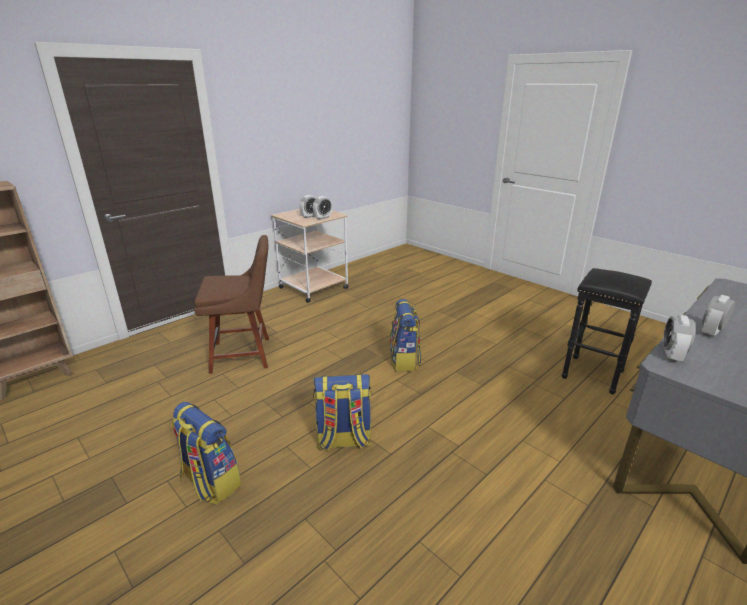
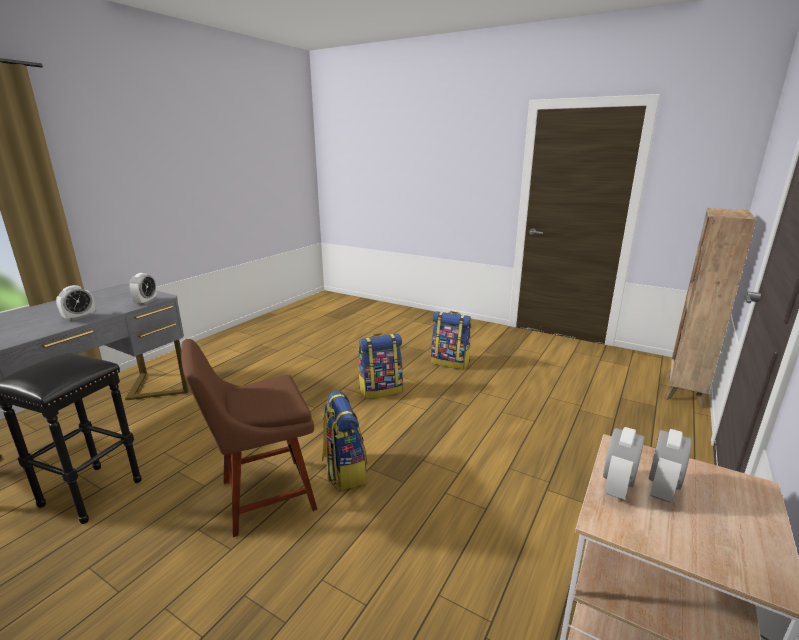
camera: 165 degrees right, 5 degrees down
brown chair [194,235,269,374] -> brown chair moved to [181,339,318,537]

